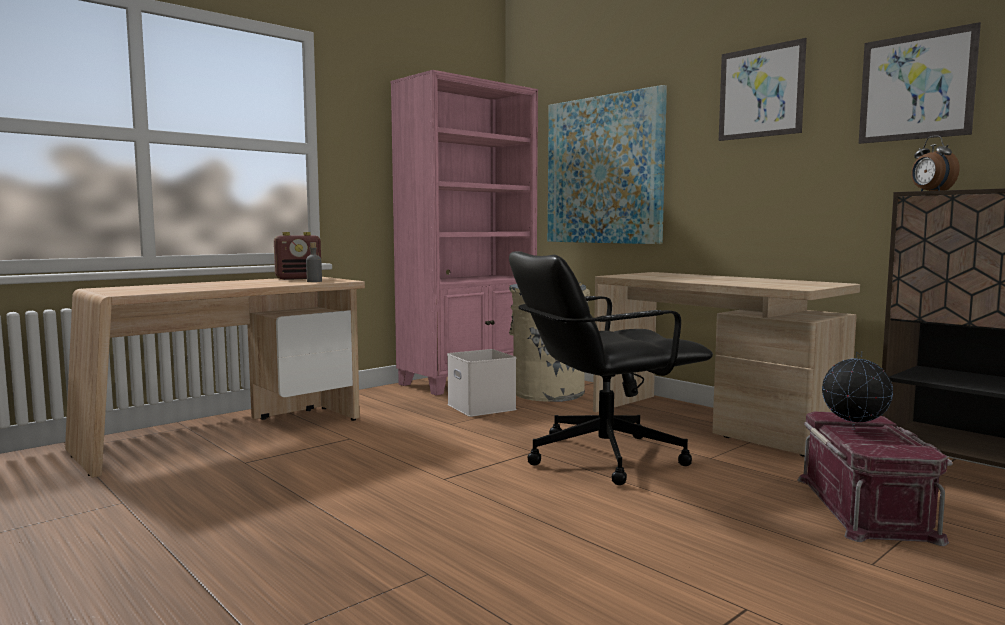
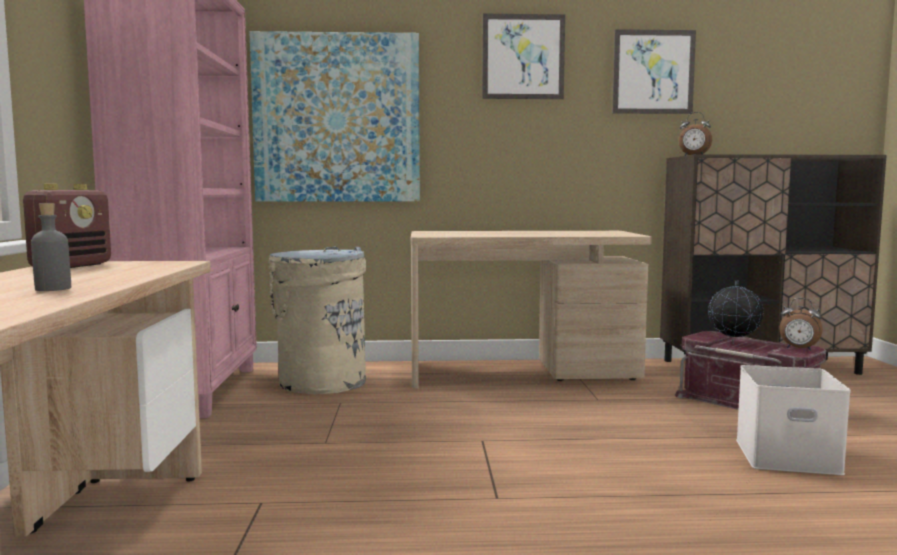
camera: 50 degrees left, 0 degrees up
grey bottle [306,242,322,282] -> grey bottle moved to [31,203,71,291]
white storage box [447,349,516,417] -> white storage box moved to [736,365,851,475]
black office chair [509,251,713,485] -> none
none -> alarm clock [779,298,823,351]

